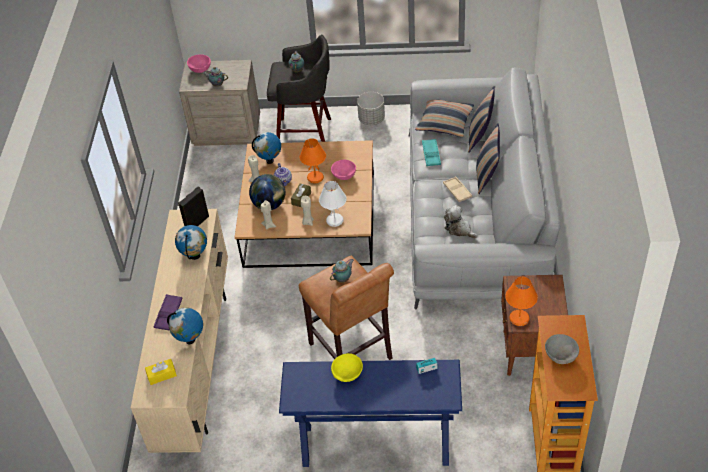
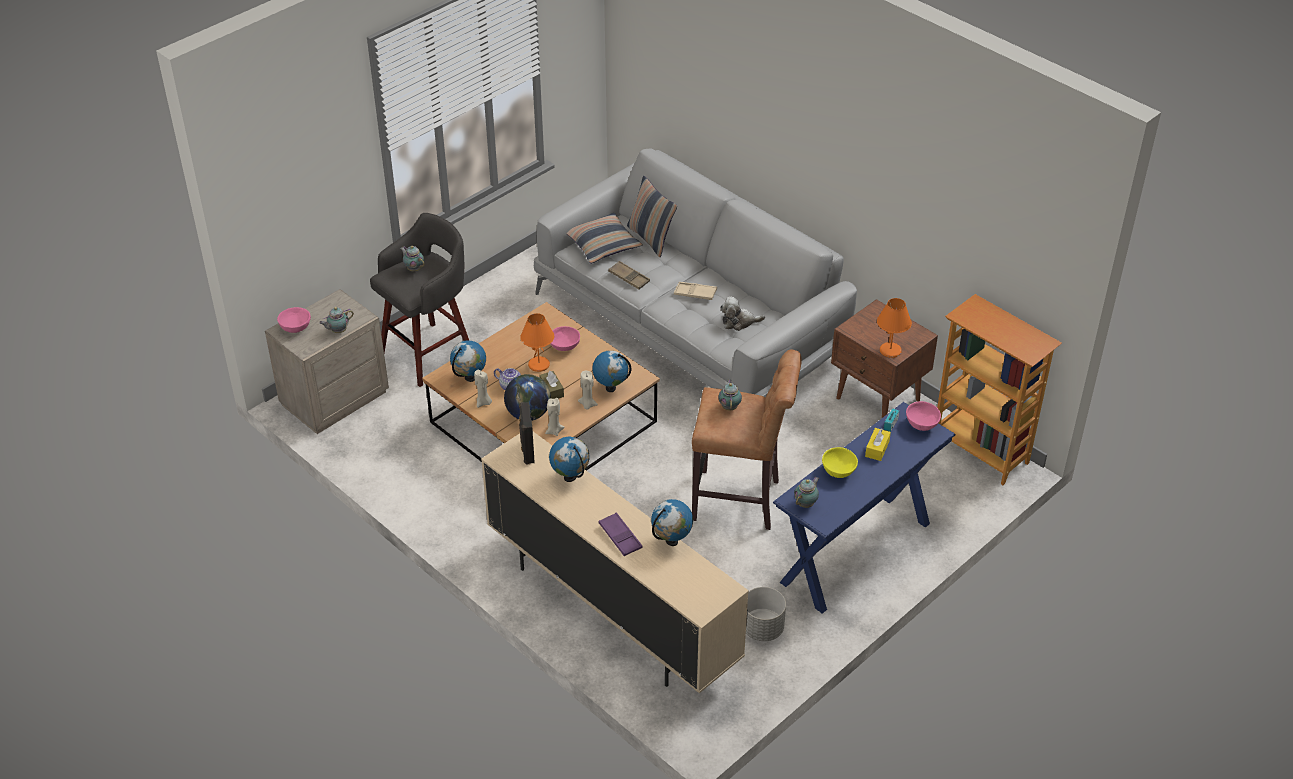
camera: 50 degrees left, 5 degrees down
yellow tissue box [145,359,177,385] -> yellow tissue box moved to [865,428,891,461]
white table lamp [319,181,347,227] -> globe [592,350,631,392]
grey planter [357,92,385,125] -> grey planter moved to [746,587,786,641]
turquoise tray [422,139,441,166] -> brown tray [608,261,650,289]
pillow [476,123,500,194] -> none
grey bowl [545,334,579,364] -> none
none -> teapot [794,477,819,508]
none -> pink bowl [906,401,941,431]

